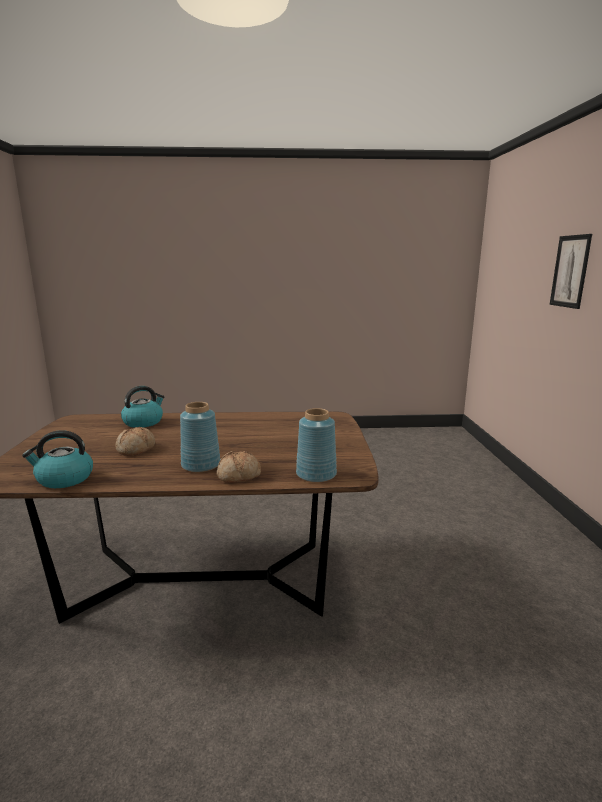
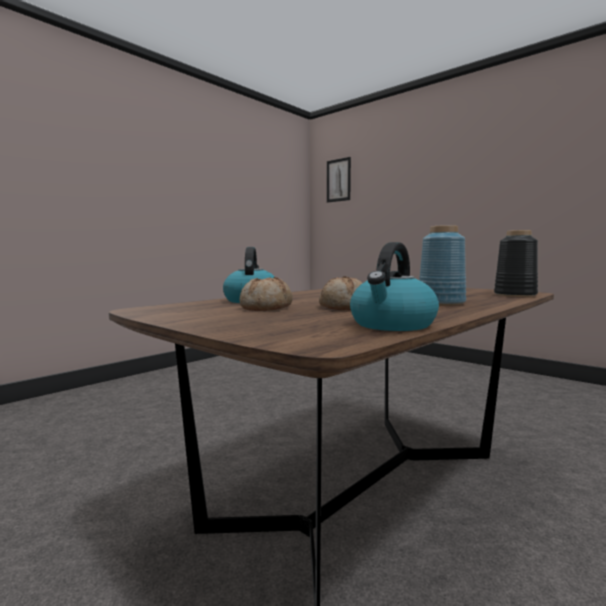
camera: 45 degrees left, 10 degrees down
bread [217,450,261,483] -> bread moved to [240,277,293,311]
blue vase [296,408,337,483] -> black vase [494,230,538,297]
picture [550,234,592,309] -> picture moved to [327,157,351,203]

